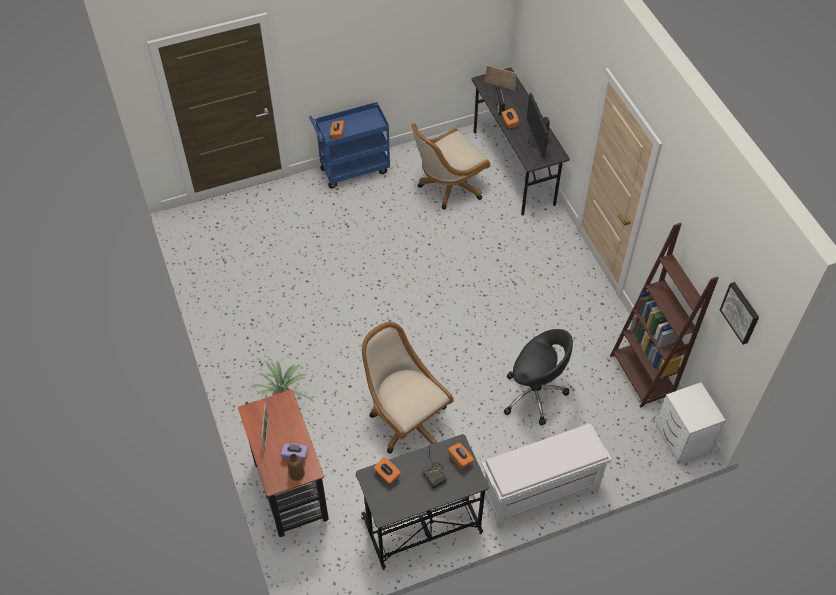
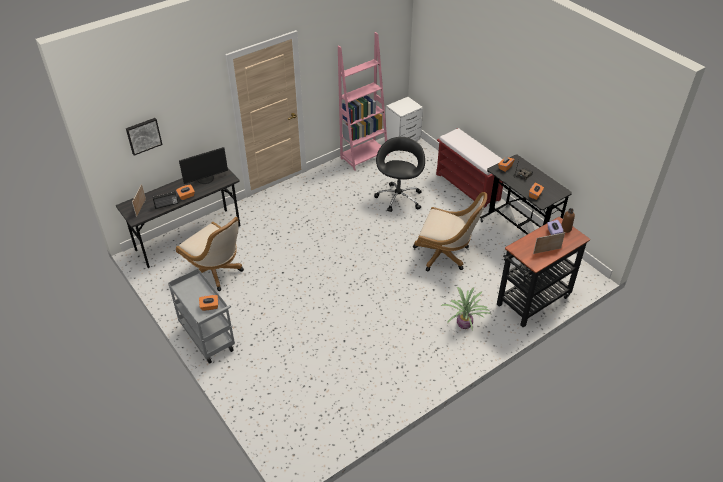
camera: 105 degrees left, 10 degrees down
blue cart [309,102,390,189] -> grey cart [168,269,235,364]
office chair [362,322,454,454] -> office chair turned 105 degrees counterclockwise [413,192,487,271]
white bench [481,424,612,529] -> red bench [436,128,503,208]
brown bookcase [610,223,719,408] -> pink bookcase [338,32,389,171]
picture [720,282,759,345] -> picture moved to [126,118,163,156]

